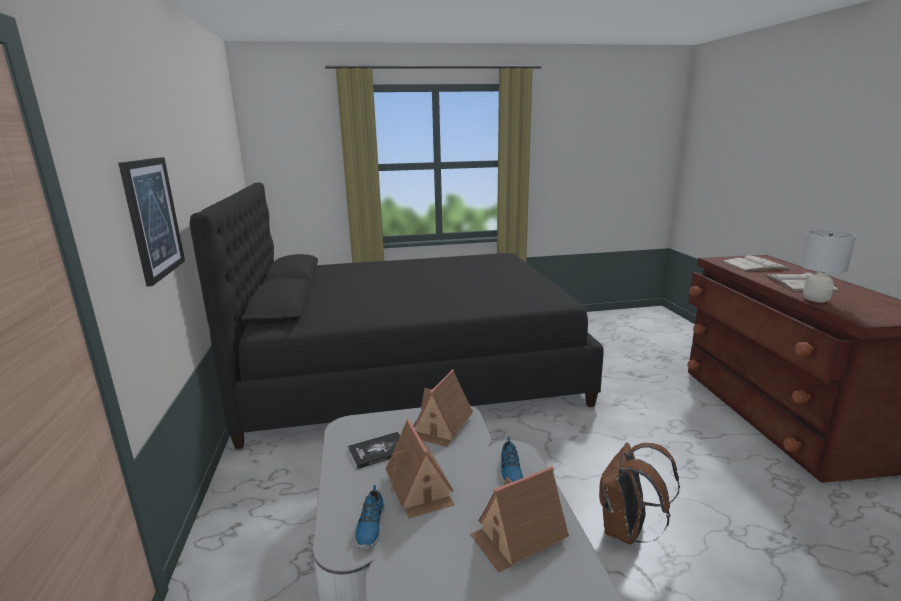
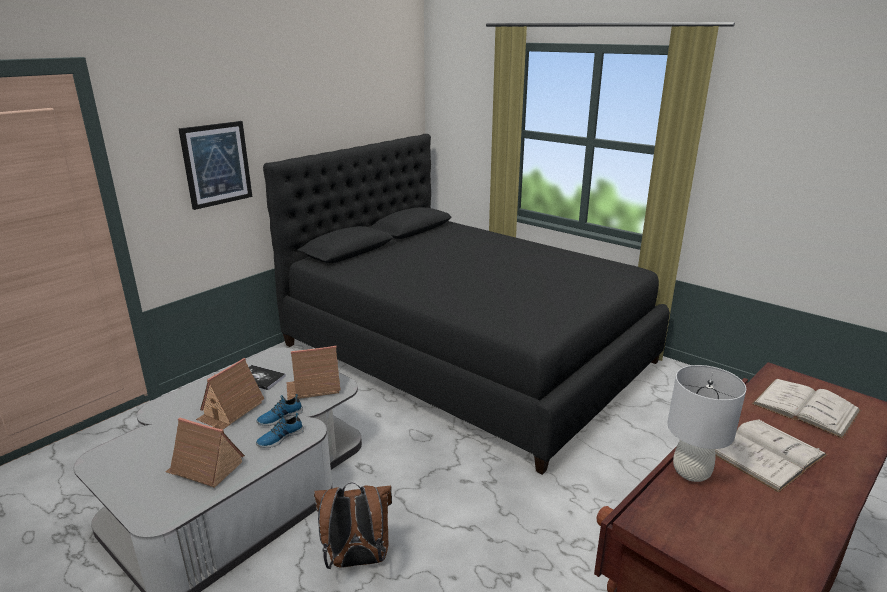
camera: 50 degrees right, 5 degrees up
shoe [355,485,385,548] -> shoe moved to [256,394,303,426]

